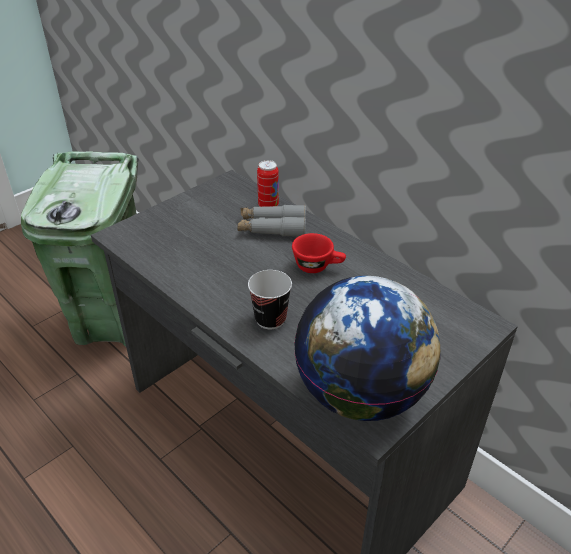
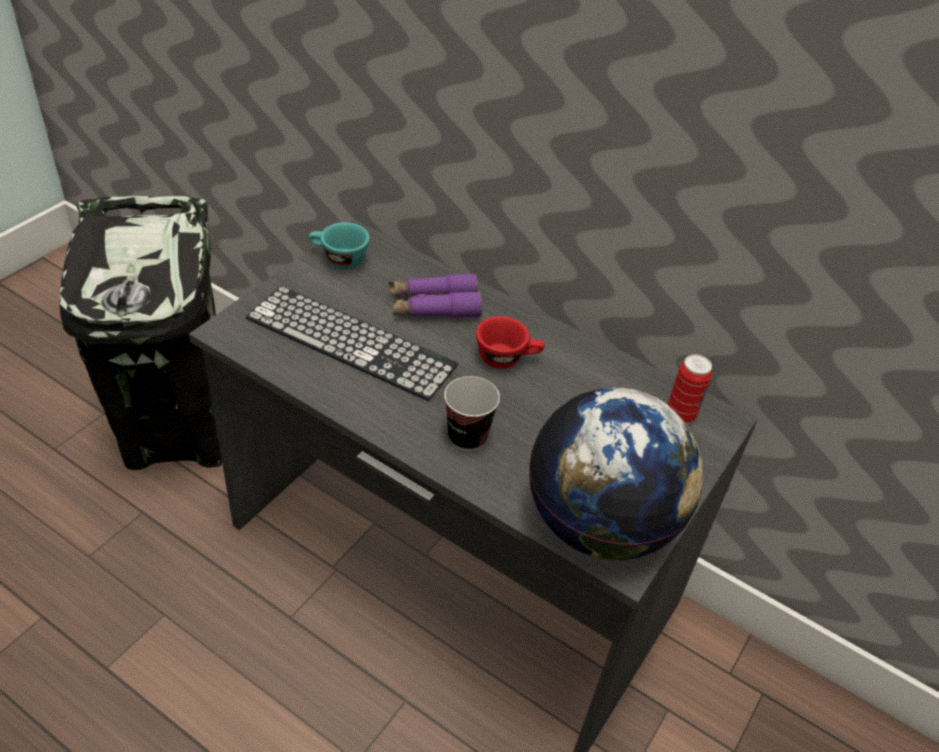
camera: 15 degrees left, 5 degrees up
green trash can [21,151,138,347] -> black trash can [59,196,222,470]
grey binoculars [237,205,306,237] -> purple binoculars [389,273,482,318]
can [257,160,279,207] -> can moved to [667,354,712,424]
none -> keyboard [246,286,458,401]
none -> turquoise cup [308,222,370,269]

